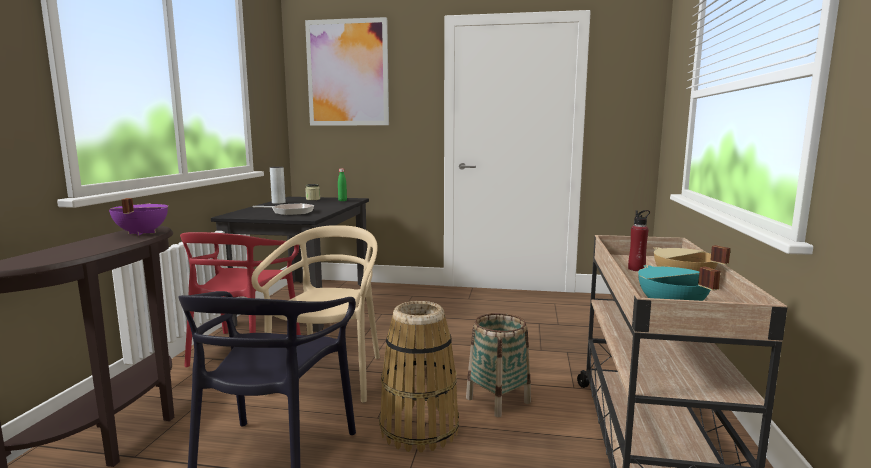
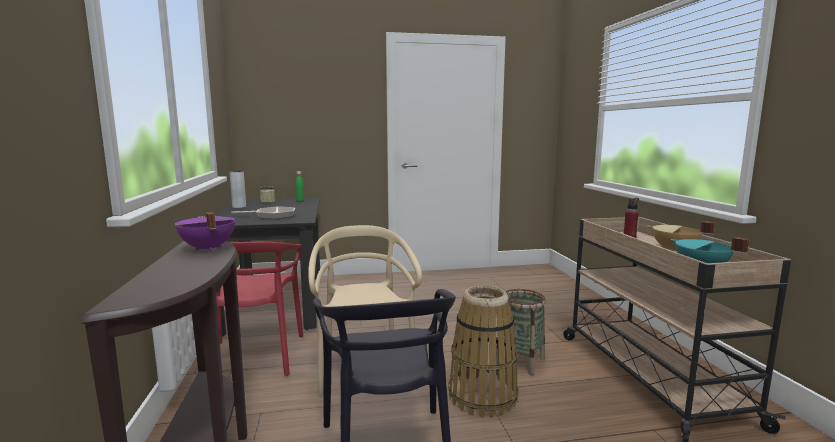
camera: 20 degrees left, 0 degrees up
picture [305,17,389,126] -> none

